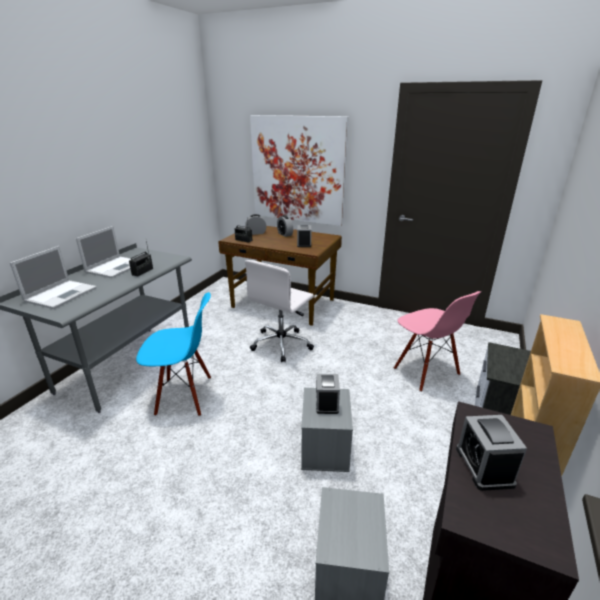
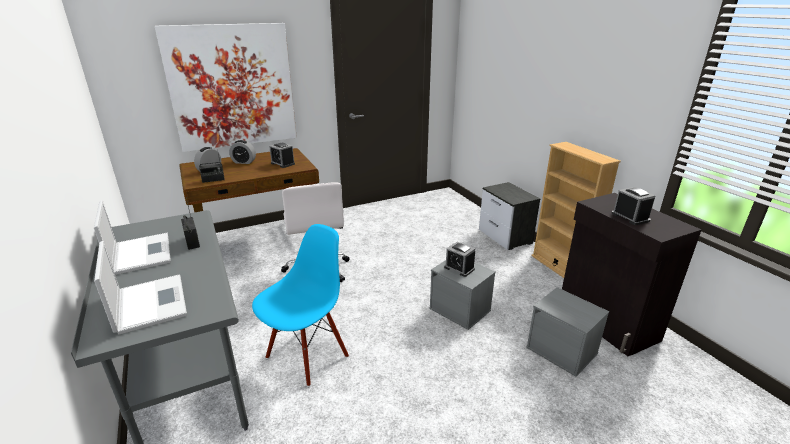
camera: 50 degrees left, 0 degrees up
pink chair [394,291,481,392] -> none
alarm clock [456,415,527,491] -> alarm clock turned 150 degrees counterclockwise [611,187,656,225]

